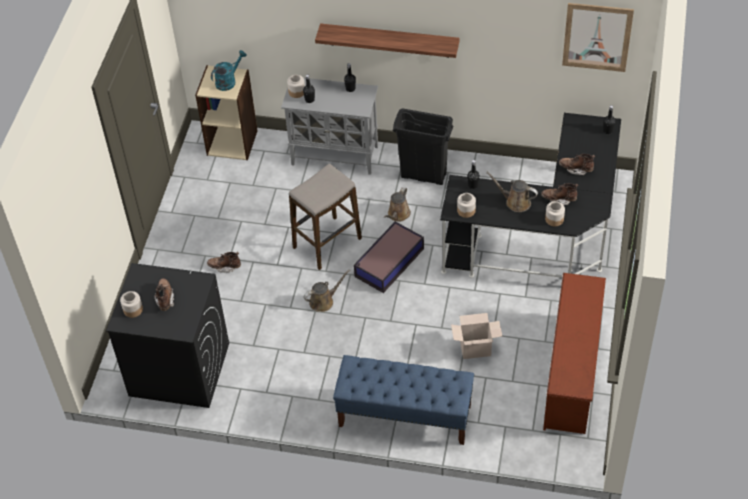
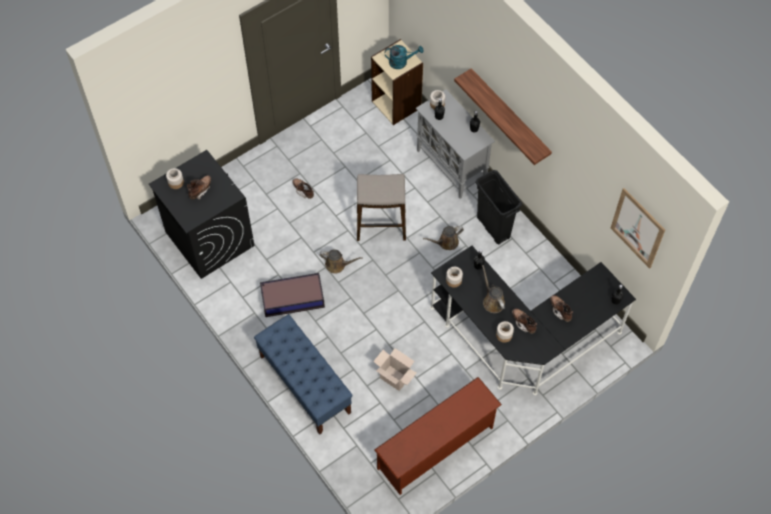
camera: 40 degrees right, 10 degrees up
storage box [354,221,424,293] -> storage box moved to [260,273,325,317]

